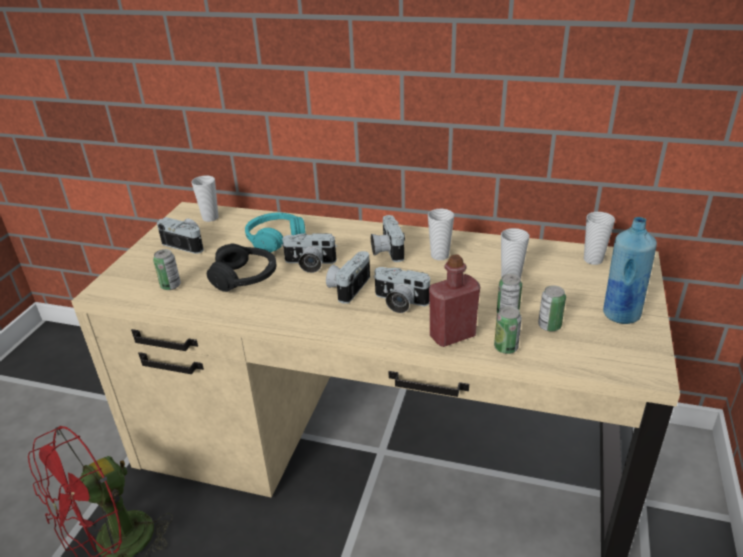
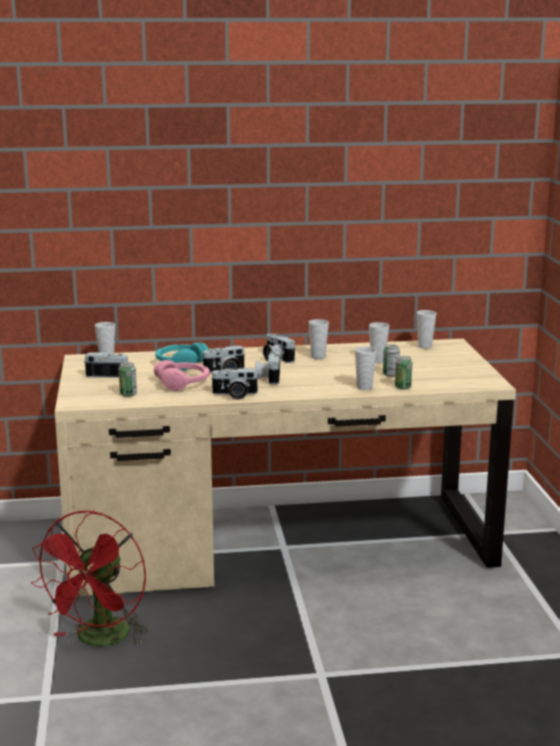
camera: 25 degrees left, 15 degrees down
black headphones [207,243,276,292] -> pink headphones [154,360,210,391]
camera [373,267,430,313] -> camera moved to [210,368,258,400]
red bottle [429,254,480,347] -> cup [355,346,377,390]
can [538,285,566,332] -> none
blue bottle [603,217,657,324] -> none

